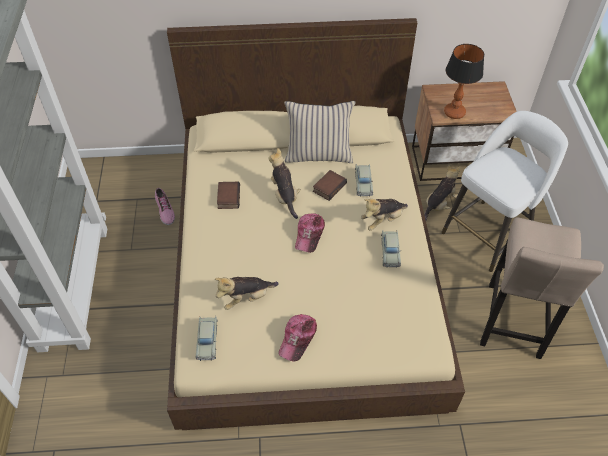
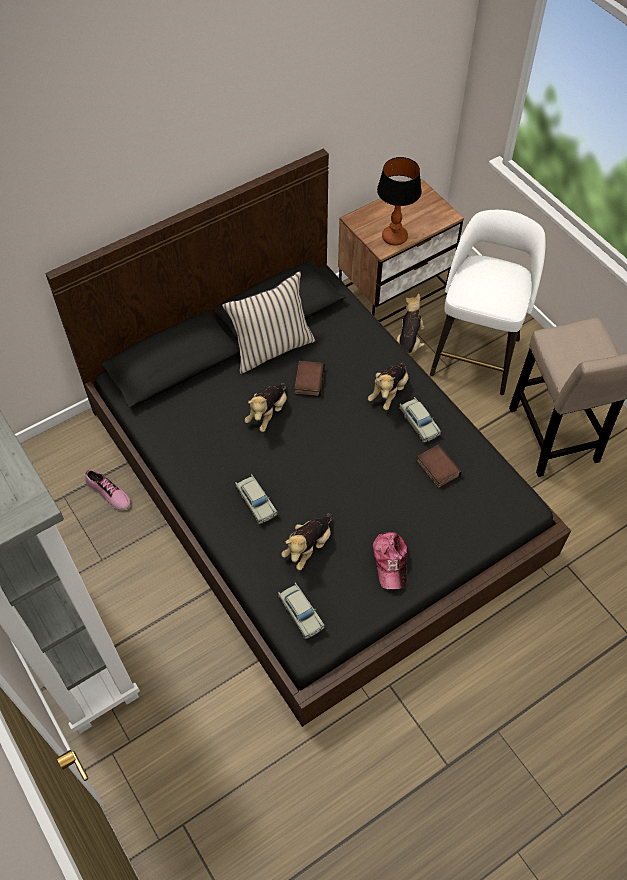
camera: 30 degrees left, 5 degrees up
beige bed [167,18,465,430] -> black bed [45,148,571,727]
book [217,182,240,209] -> book moved to [417,444,462,488]
plush toy [268,148,301,219] -> plush toy turned 105 degrees counterclockwise [245,383,287,432]
cap [295,213,325,253] -> none
beige toy car [355,164,373,197] -> beige toy car moved to [235,474,277,524]

